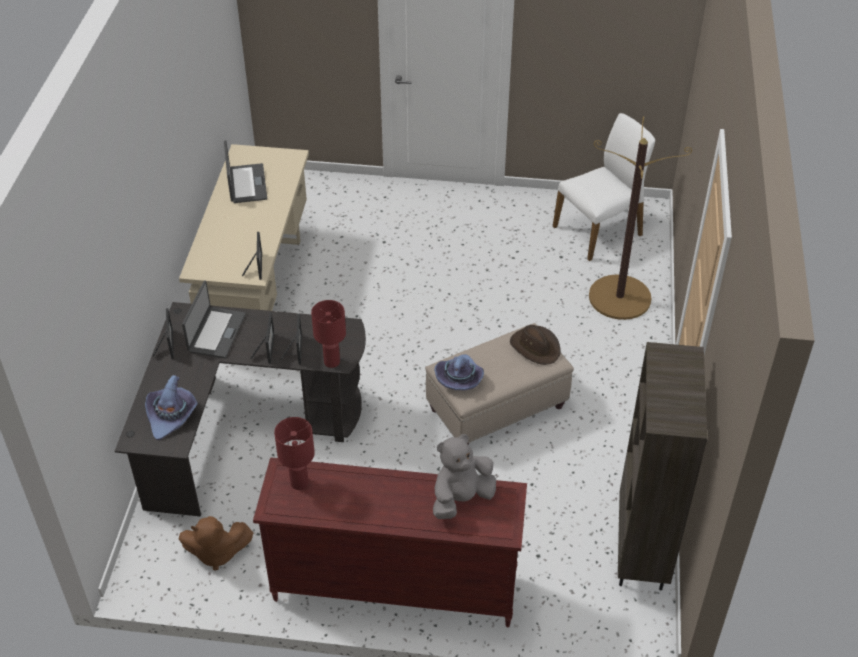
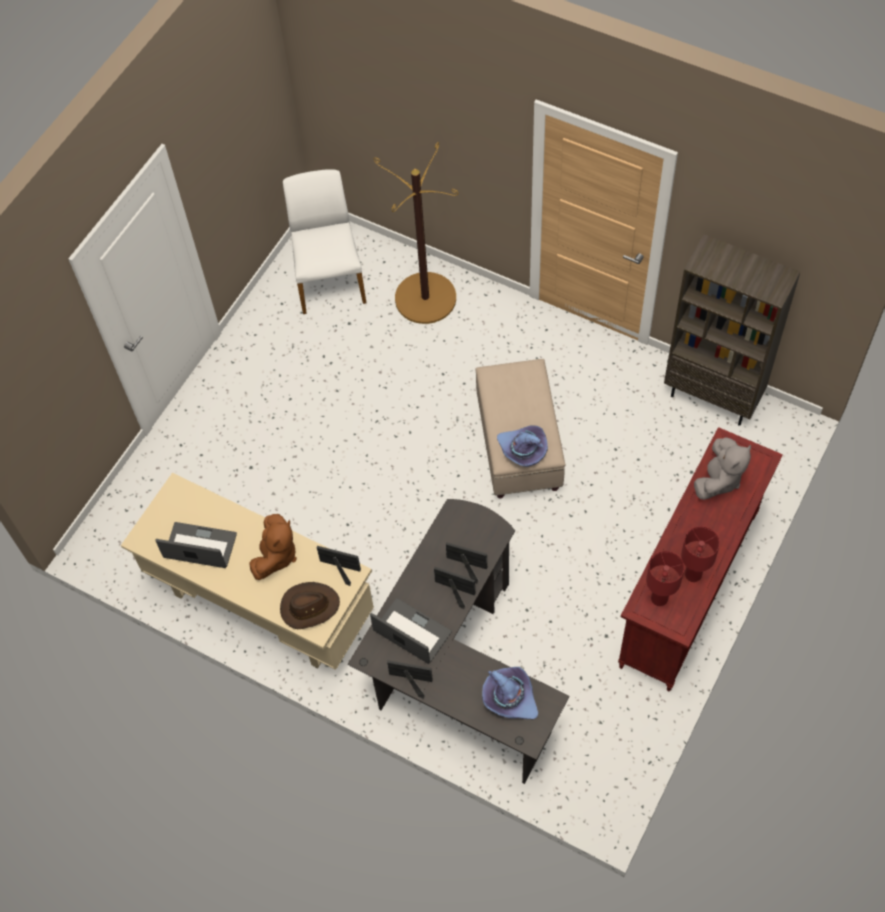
camera: 65 degrees left, 15 degrees up
brown plush toy [179,516,253,571] -> brown plush toy moved to [249,514,297,580]
red table lamp [311,300,346,368] -> red table lamp moved to [681,526,720,582]
grey plush toy [433,434,496,519] -> grey plush toy turned 135 degrees counterclockwise [694,437,751,500]
brown hat [510,325,561,365] -> brown hat moved to [280,582,340,629]

